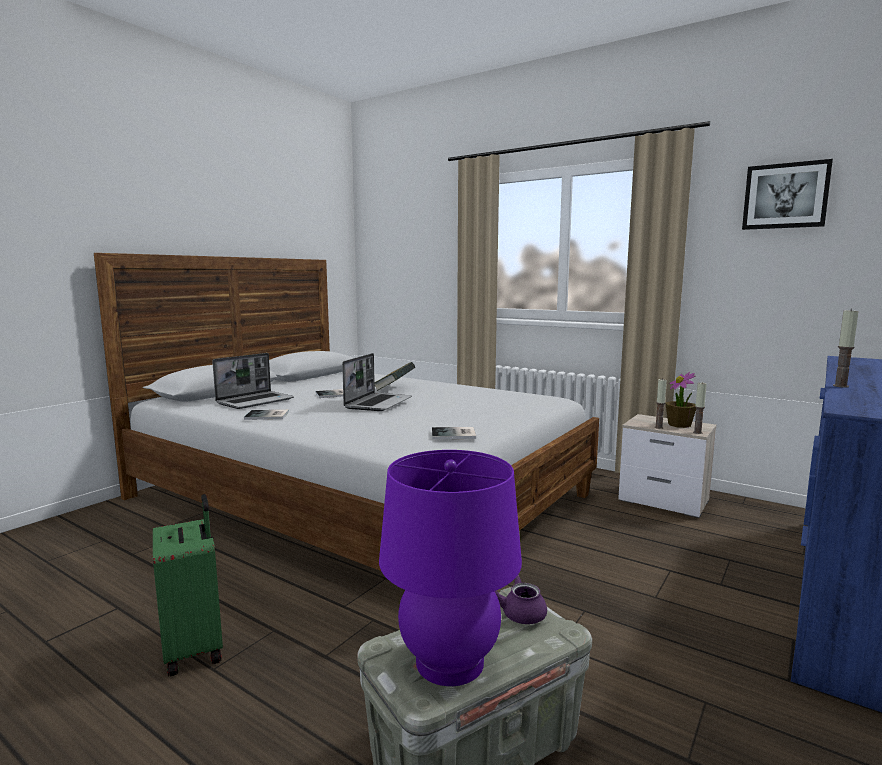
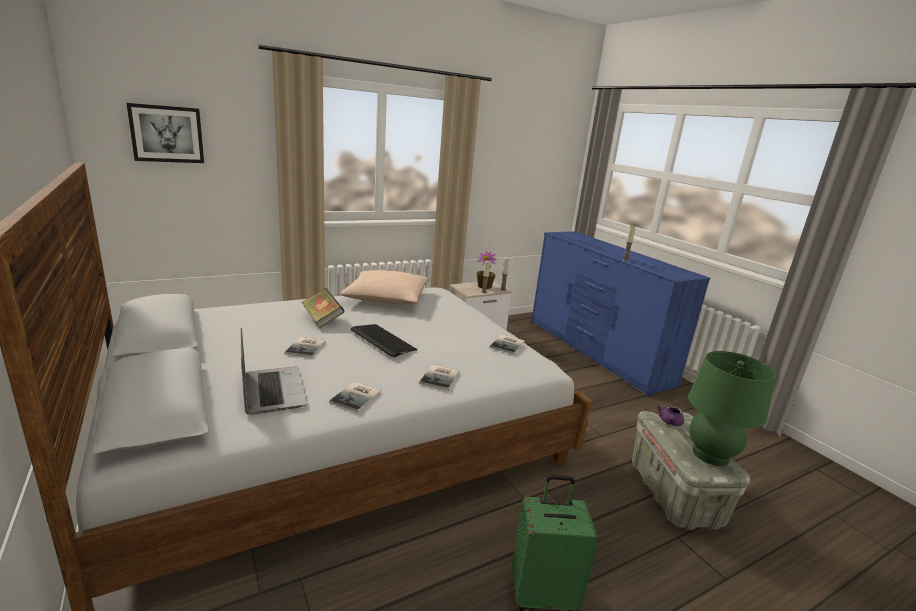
camera: 65 degrees left, 10 degrees up
laptop [342,353,412,411] -> keyboard [350,324,418,358]
purple table lamp [379,450,522,686] -> green table lamp [688,351,776,466]
picture [742,159,833,230] -> picture moved to [127,103,204,163]
none -> beige pillow [340,270,429,305]
none -> book [419,365,459,390]

